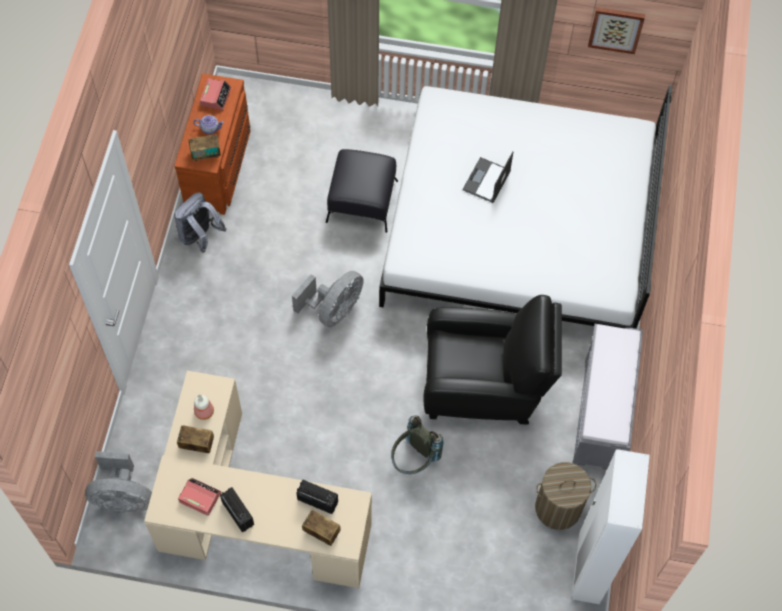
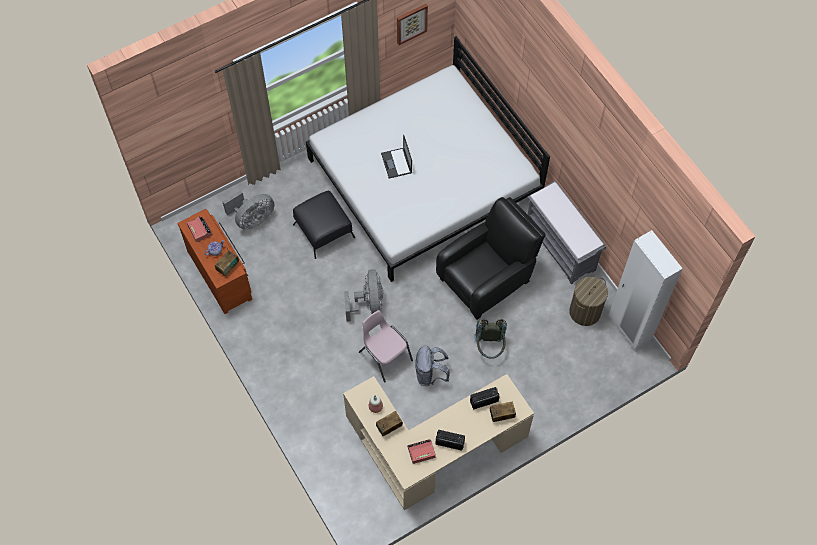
camera: 40 degrees left, 0 degrees up
grey fan [85,451,152,513] -> grey fan moved to [222,190,275,230]
grey backpack [174,193,227,253] -> grey backpack moved to [415,345,450,386]
none -> pink chair [359,310,413,383]

